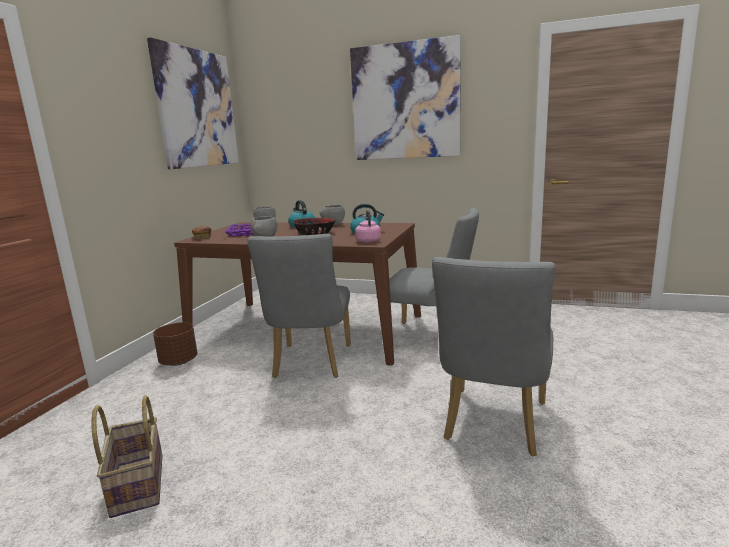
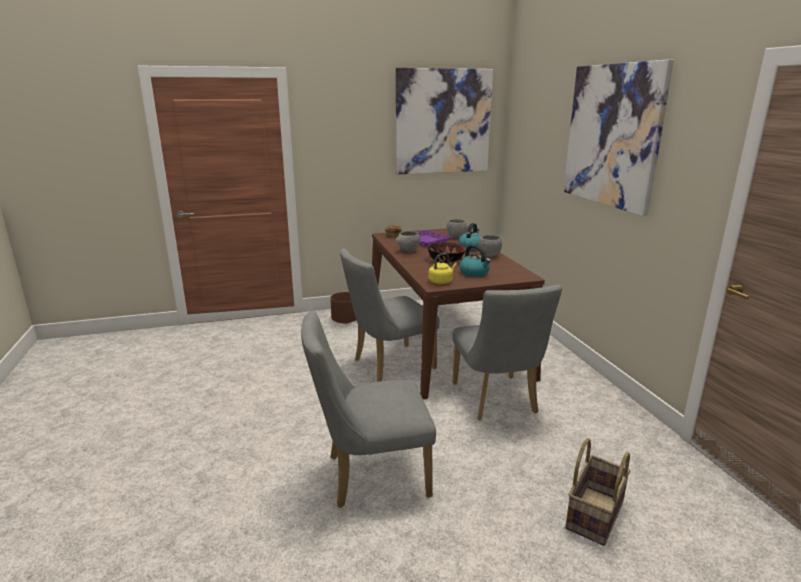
camera: 55 degrees right, 5 degrees up
basket [92,395,163,518] -> basket moved to [565,438,631,546]
pink kettle [355,210,381,243] -> yellow kettle [429,253,457,284]

